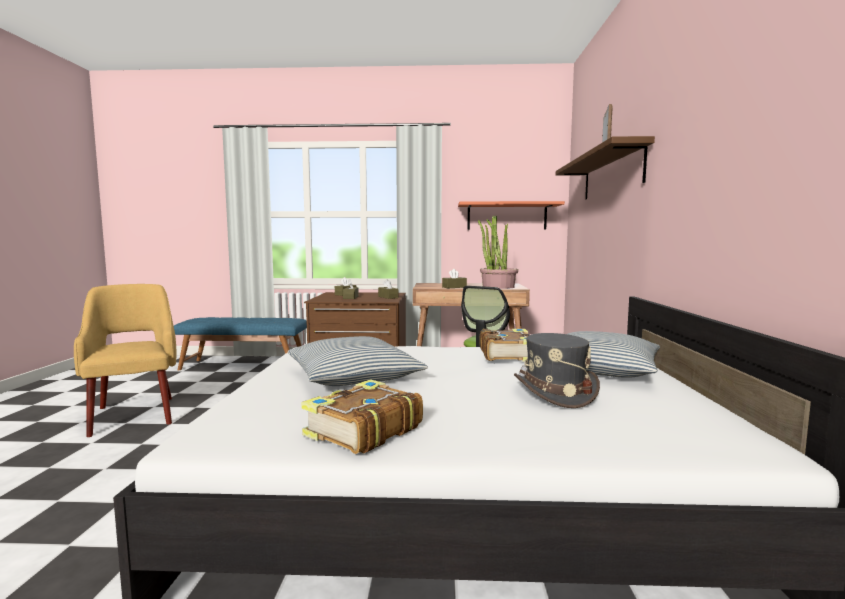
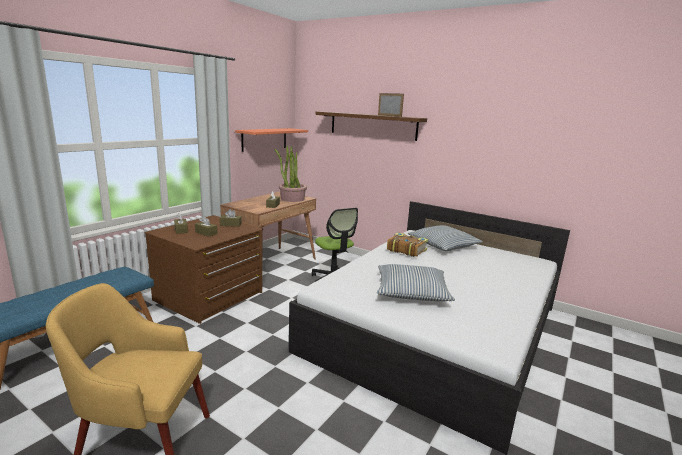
camera: 60 degrees left, 10 degrees up
book [301,379,423,454] -> none
grey hat [514,333,600,408] -> none

